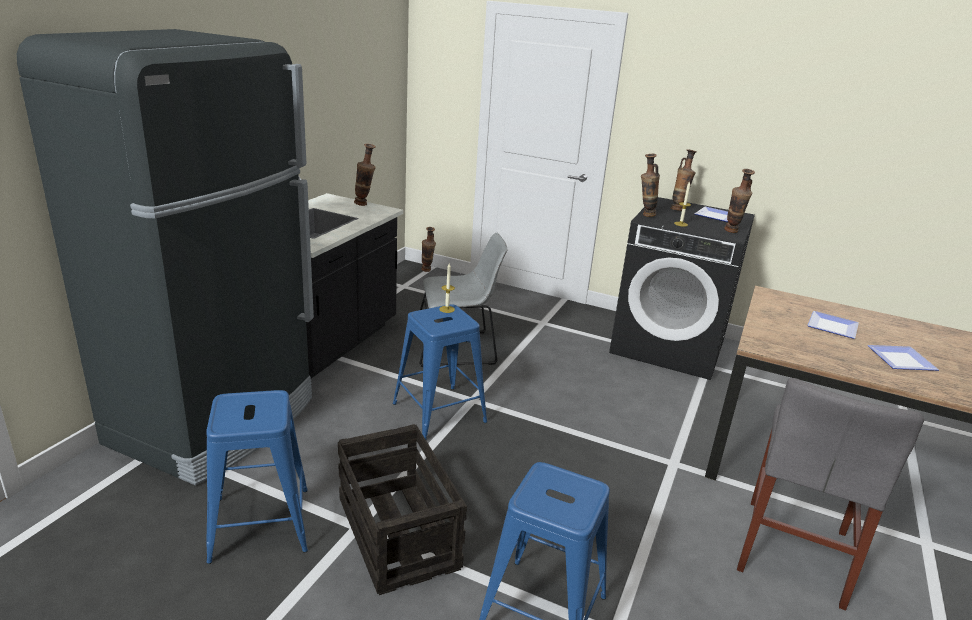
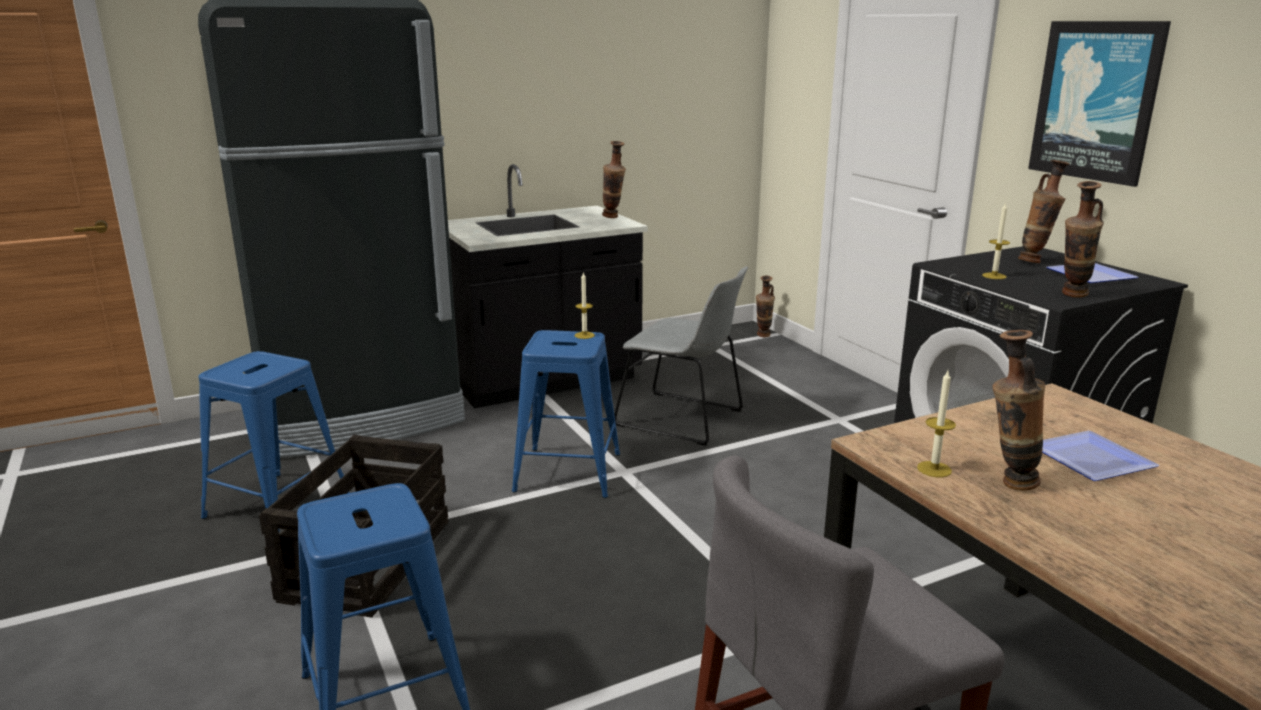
camera: 40 degrees right, 5 degrees down
vase [641,154,660,217] -> vase moved to [992,330,1045,490]
plate [867,345,939,371] -> none
none -> candle [917,371,956,477]
none -> picture [1028,21,1171,187]

